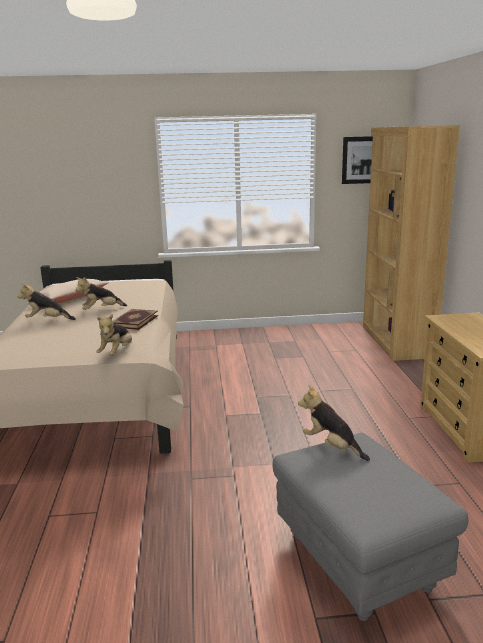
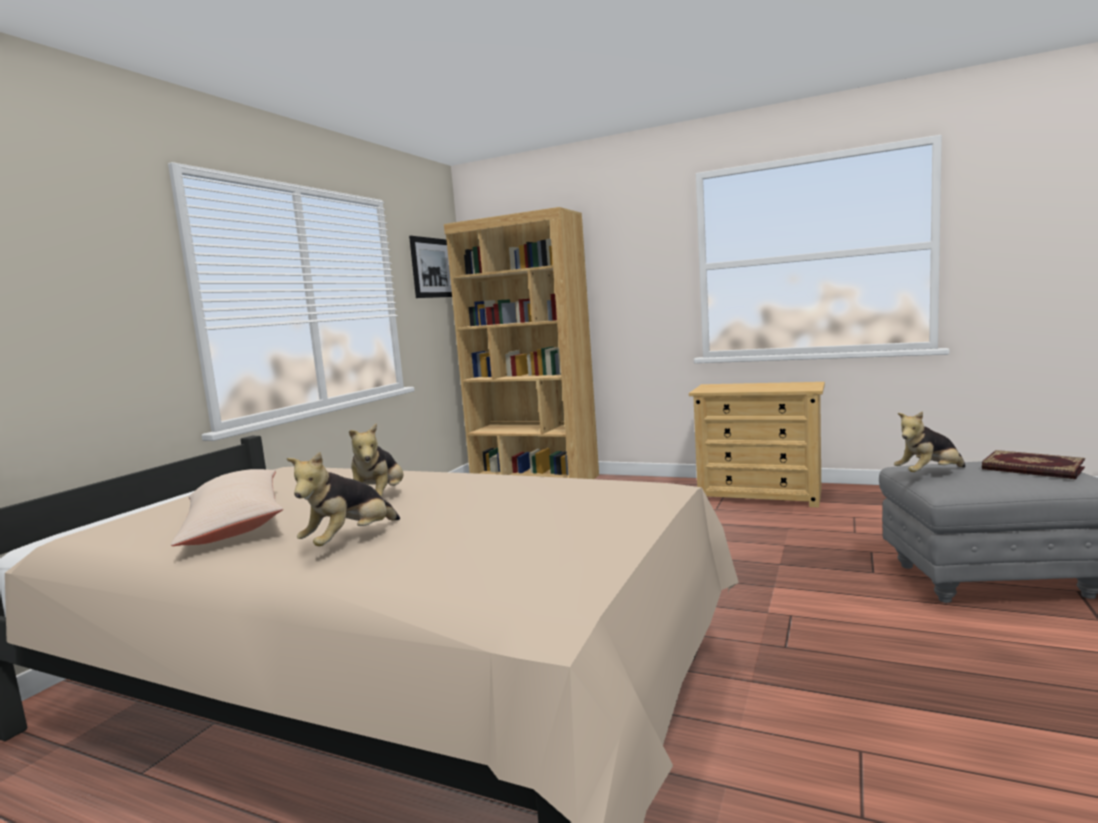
camera: 60 degrees left, 10 degrees down
plush toy [96,314,132,356] -> none
book [113,309,158,330] -> book moved to [982,450,1085,479]

